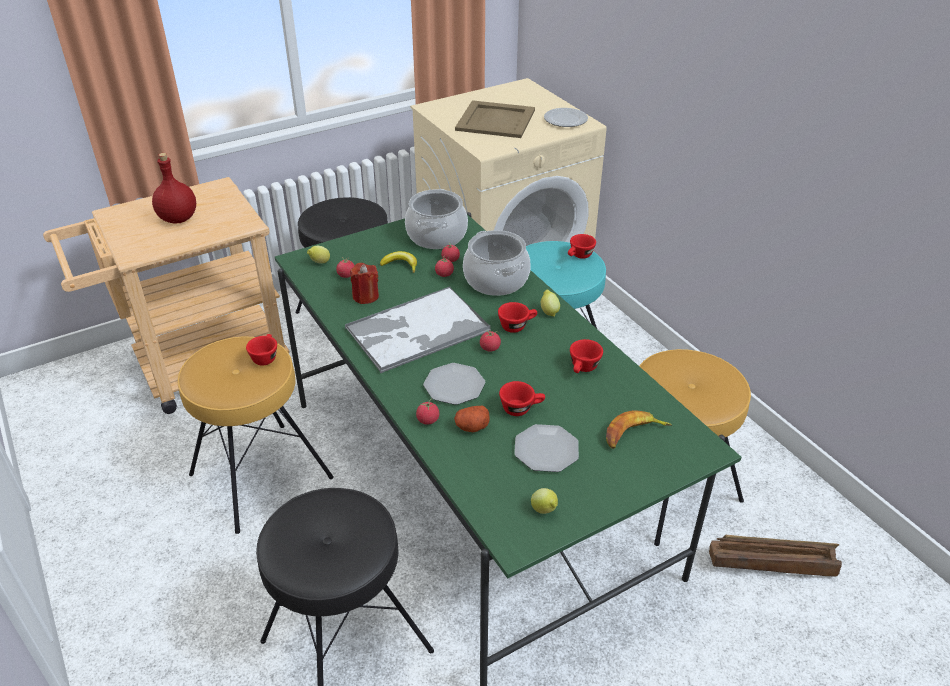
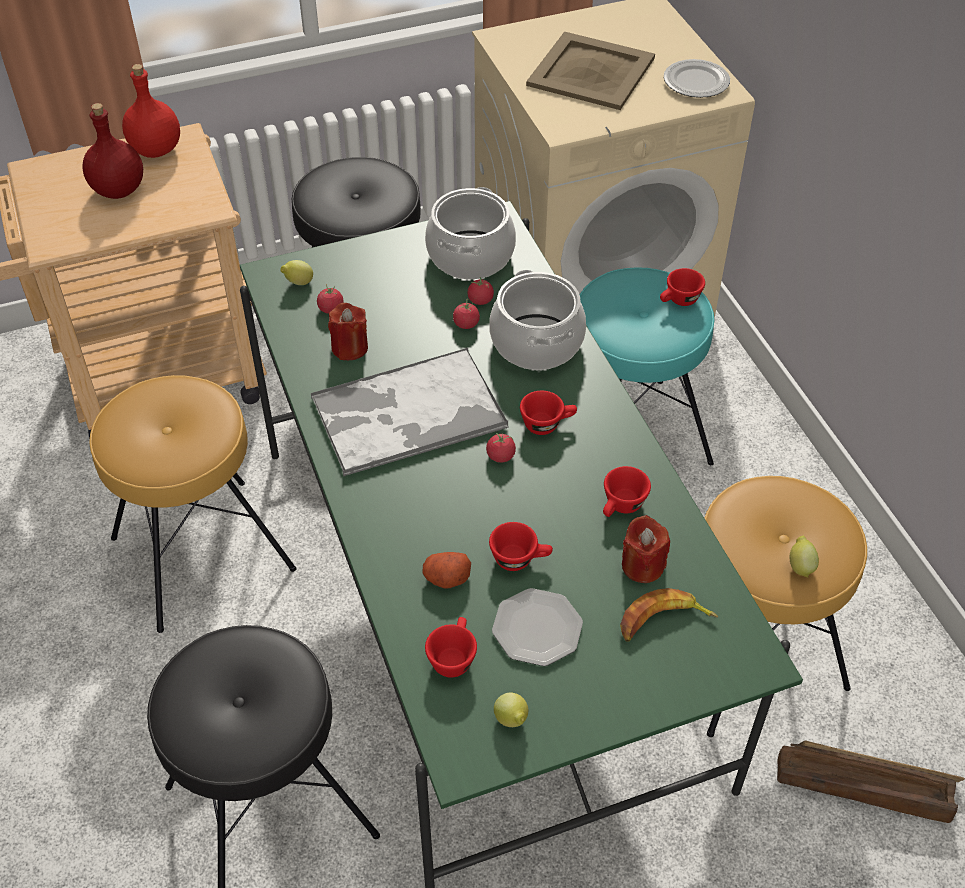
camera: 10 degrees right, 10 degrees up
red cup [246,334,277,366] -> red cup moved to [425,617,477,678]
banana [380,251,417,273] -> none
tomato [416,399,439,425] -> none
plate [423,363,485,405] -> none
lemon [541,289,560,317] -> lemon moved to [789,536,819,578]
none -> red bottle [122,64,180,158]
none -> red candle [622,515,670,583]

